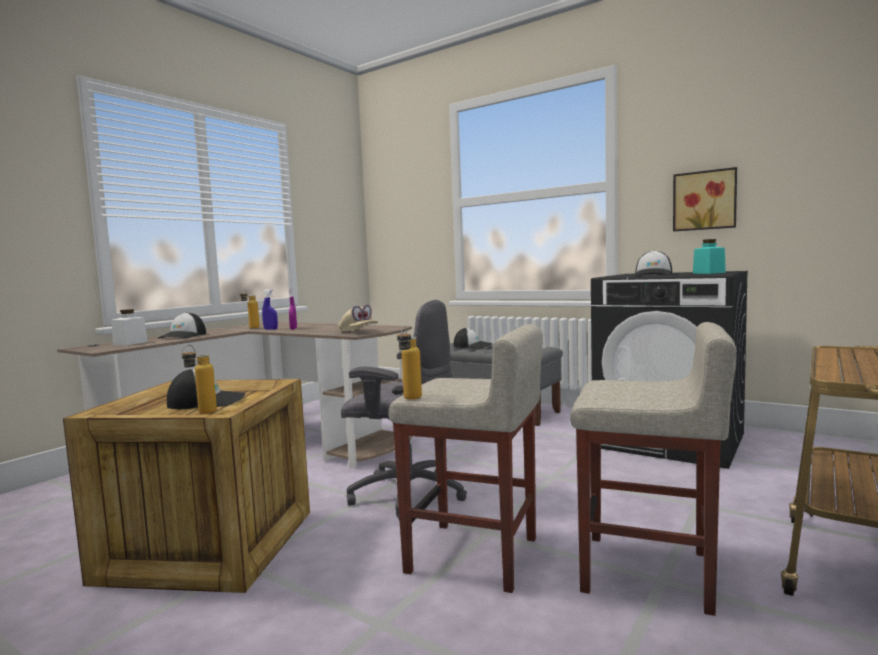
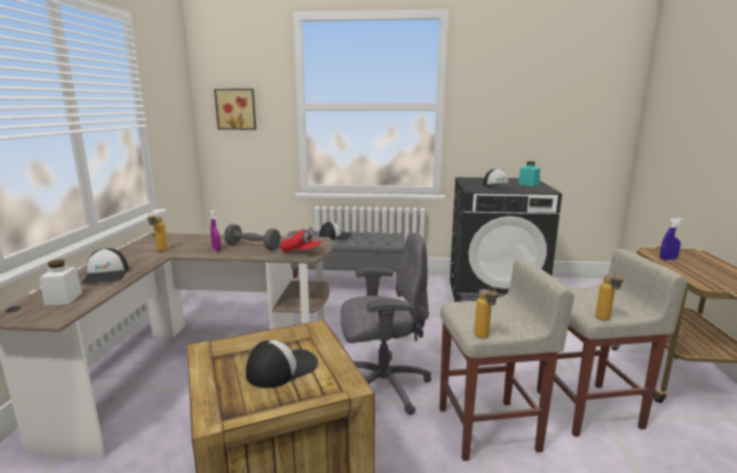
camera: 30 degrees left, 10 degrees up
bottle [182,345,217,414] -> bottle moved to [595,271,623,321]
blue spray bottle [262,289,278,330] -> blue spray bottle moved to [660,218,684,260]
beige cap [338,305,378,331] -> red cap [281,227,322,252]
picture [673,167,737,231] -> picture moved to [214,89,256,130]
none -> grey dumbbell [224,224,281,250]

